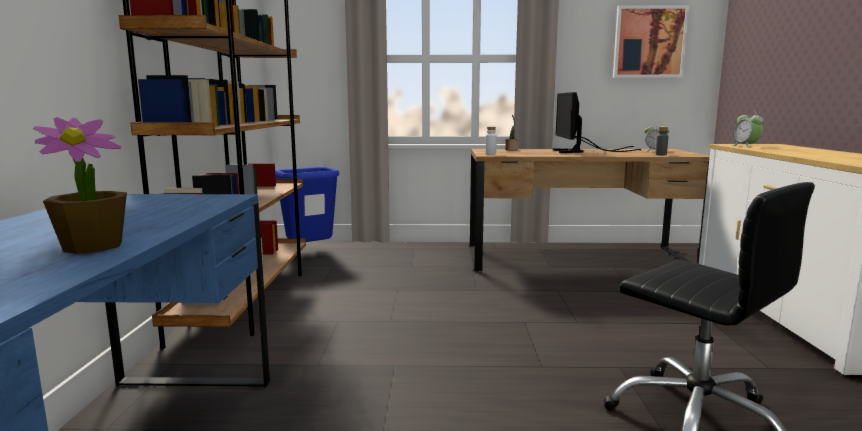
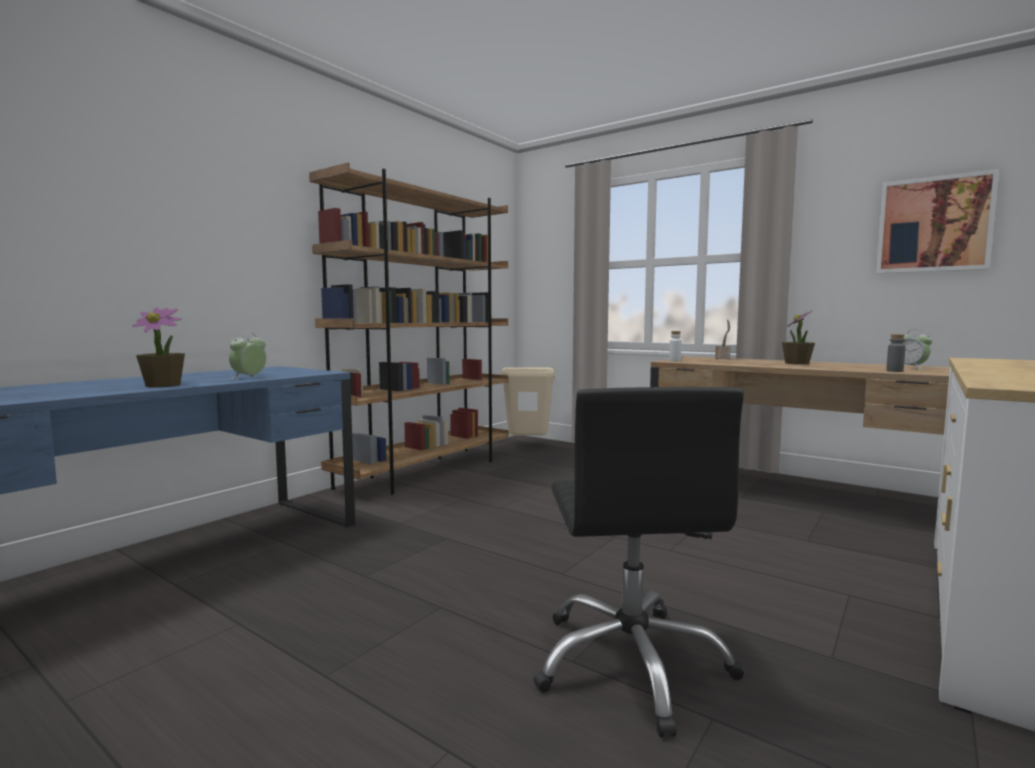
camera: 35 degrees right, 5 degrees down
blue trash can [275,167,339,242] -> beige trash can [501,367,555,436]
monitor [553,92,641,153] -> potted plant [782,311,815,365]
alarm clock [732,111,764,147] -> alarm clock moved to [229,332,266,379]

